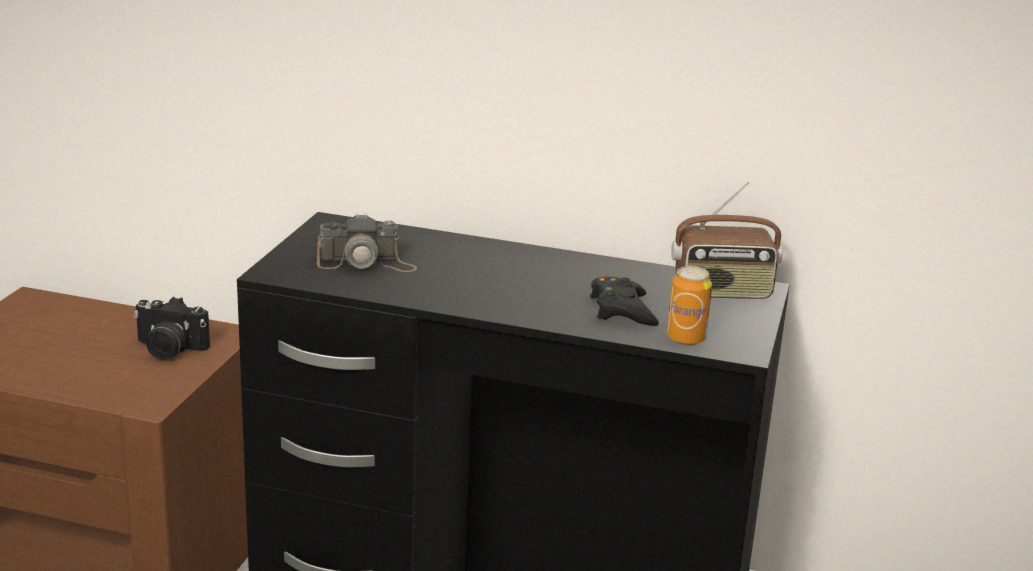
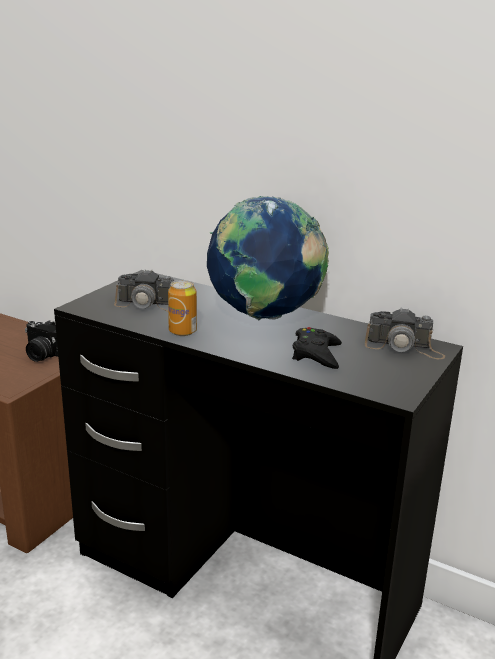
camera: 15 degrees right, 0 degrees up
can [667,266,712,345] -> can moved to [168,280,197,336]
radio [671,181,783,299] -> camera [365,307,445,359]
none -> globe [207,196,329,320]

